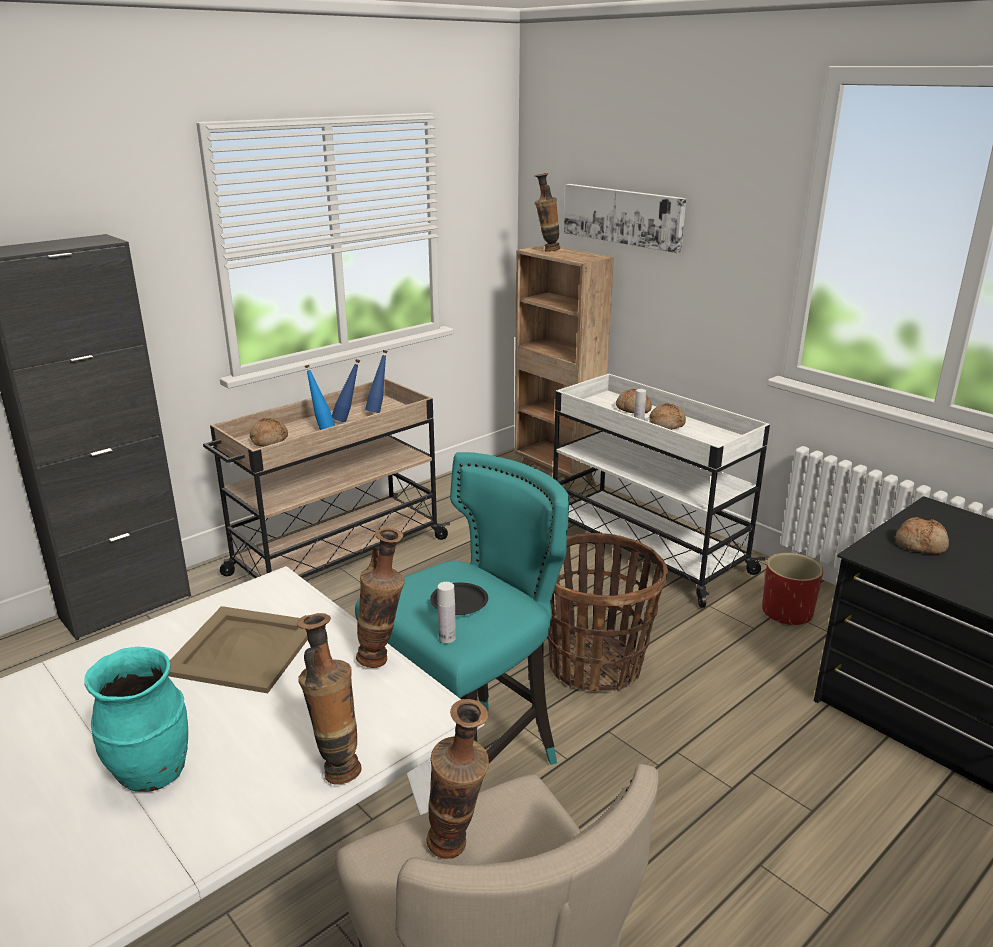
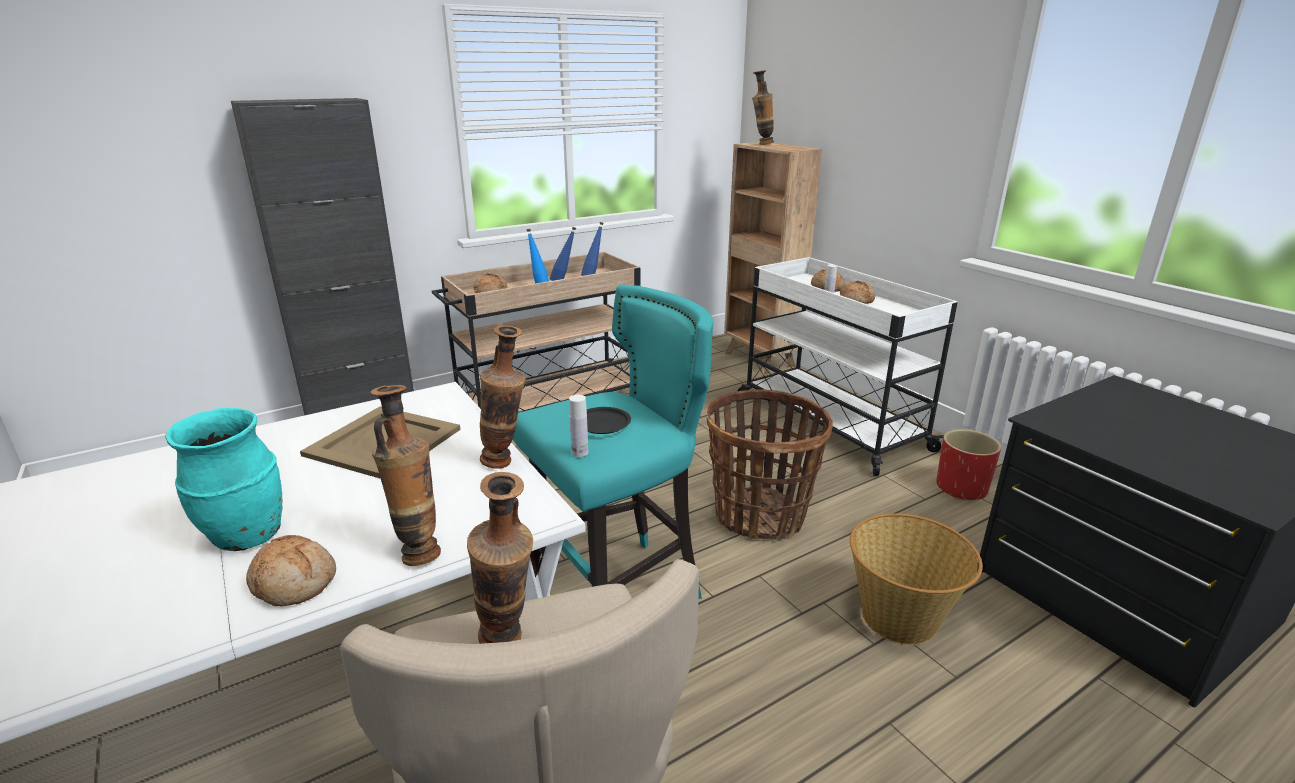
camera: 10 degrees right, 0 degrees up
picture [564,184,686,253] -> none
bread [896,517,949,554] -> bread moved to [246,535,336,606]
none -> basket [850,513,983,645]

